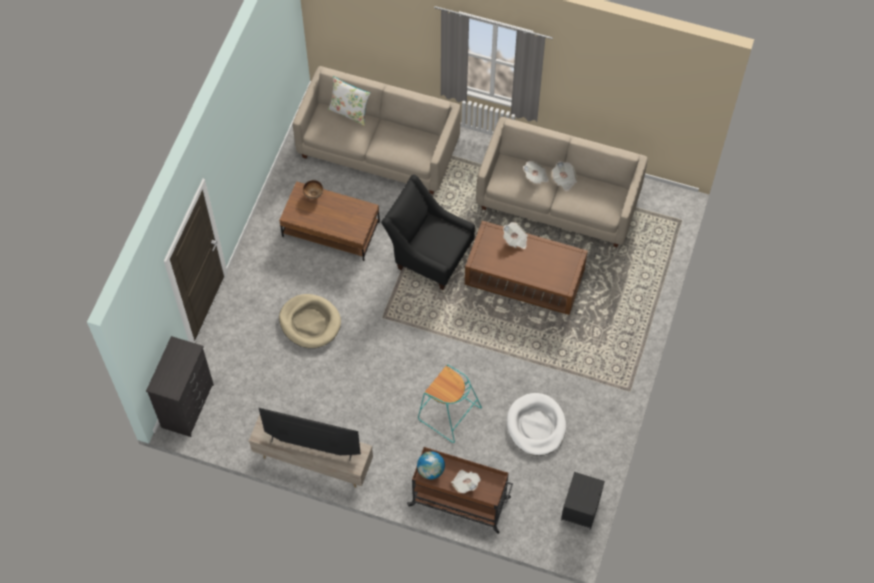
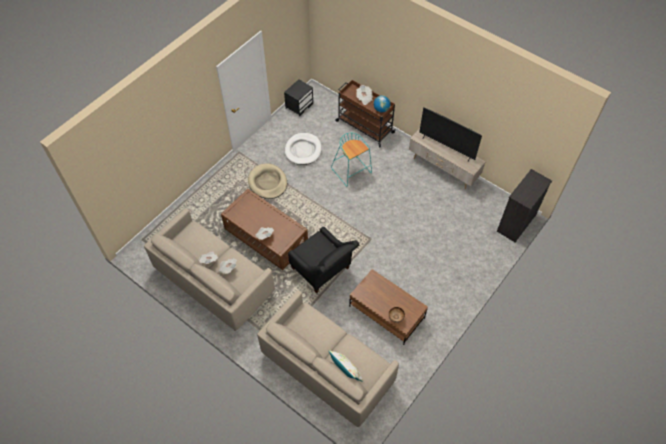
camera: 160 degrees left, 5 degrees down
beige dog bed [279,294,341,348] -> beige dog bed moved to [248,163,287,199]

